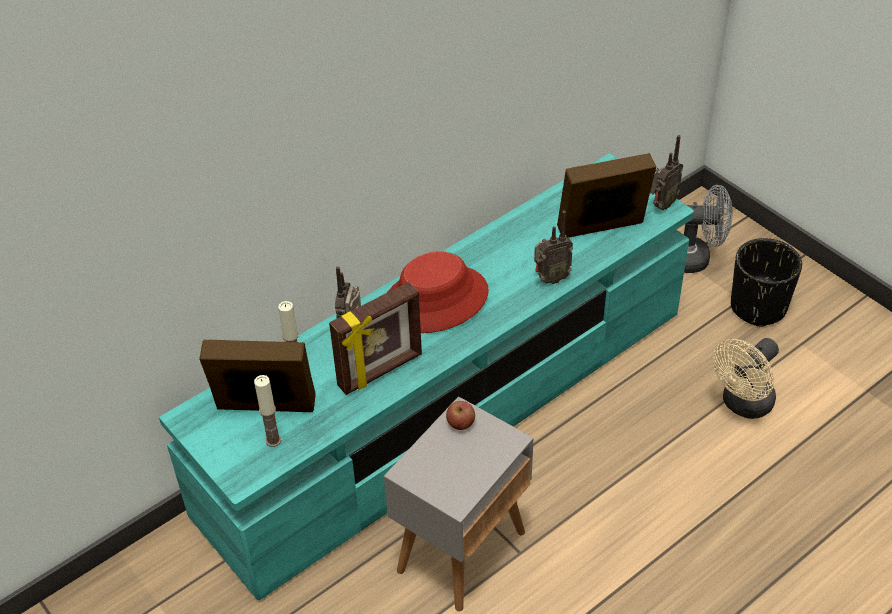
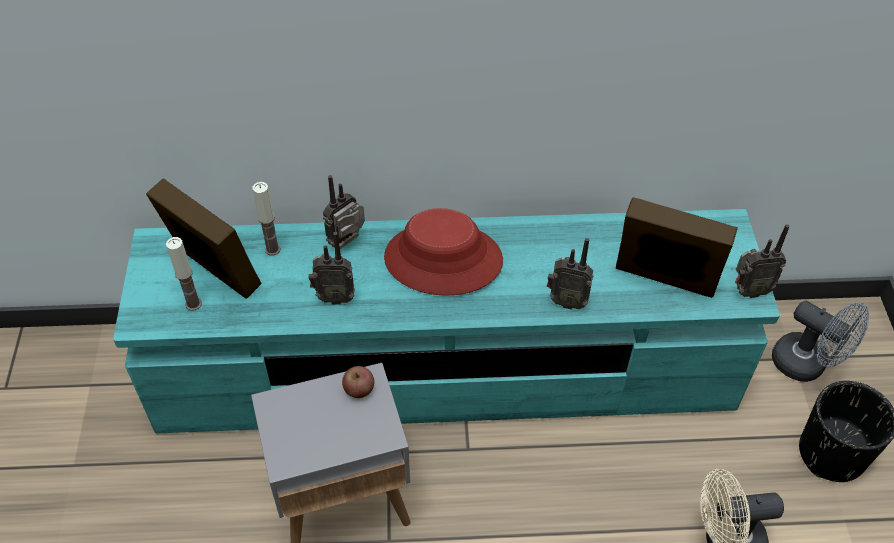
camera: 35 degrees right, 5 degrees up
picture frame [329,282,422,395] -> radio [309,232,355,305]

